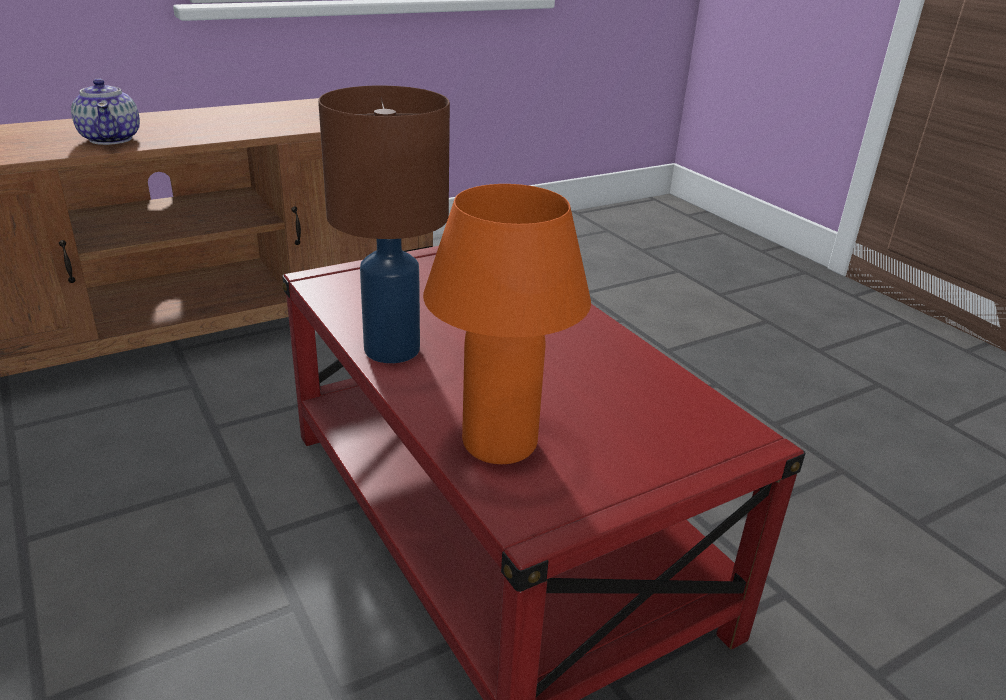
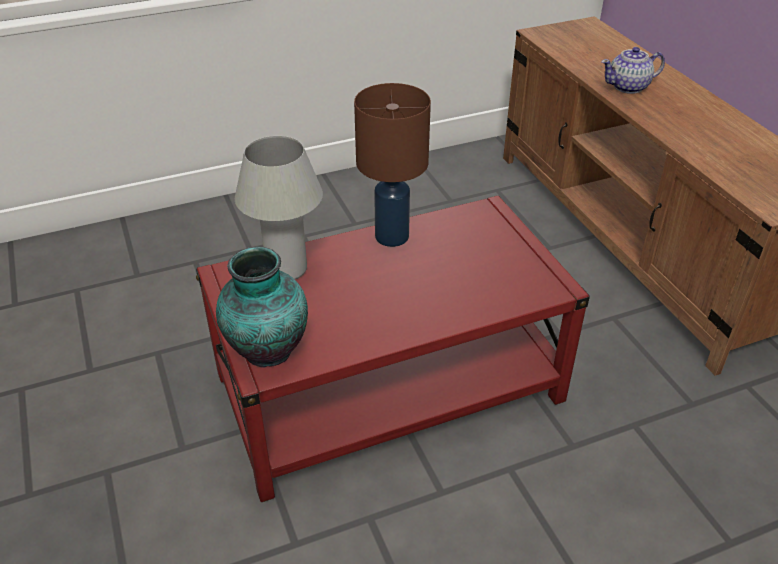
camera: 100 degrees right, 10 degrees up
orange table lamp [423,184,591,464] -> white table lamp [235,136,323,279]
none -> vase [216,246,308,368]

